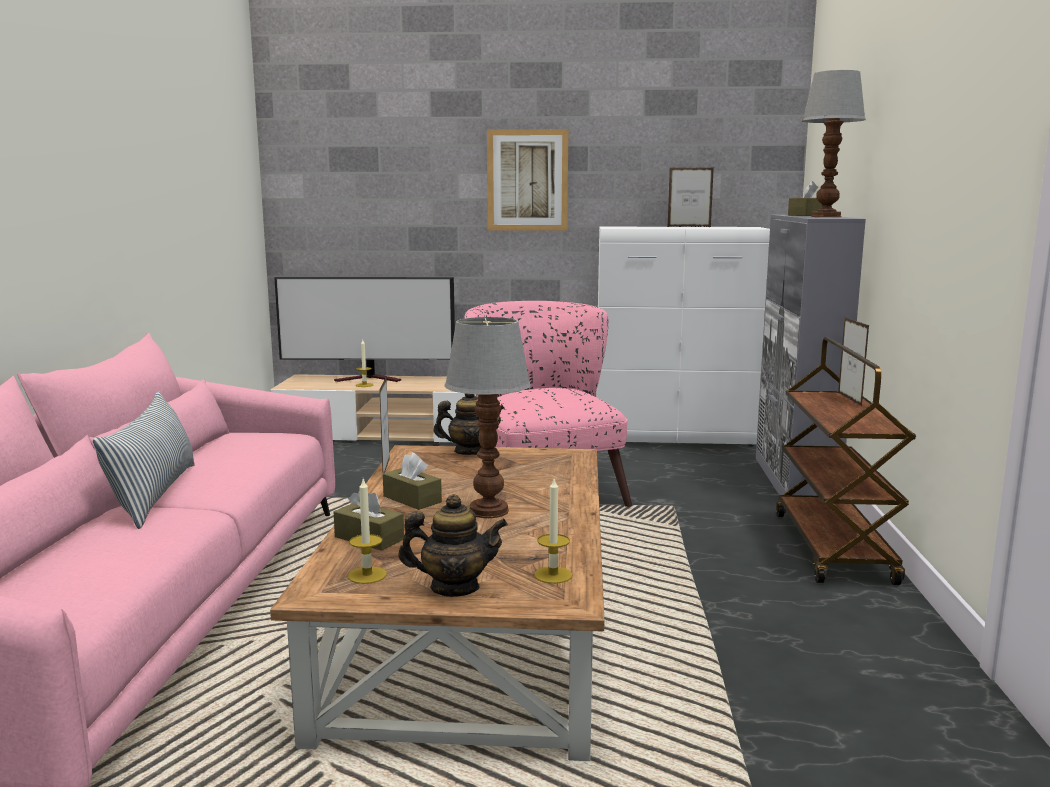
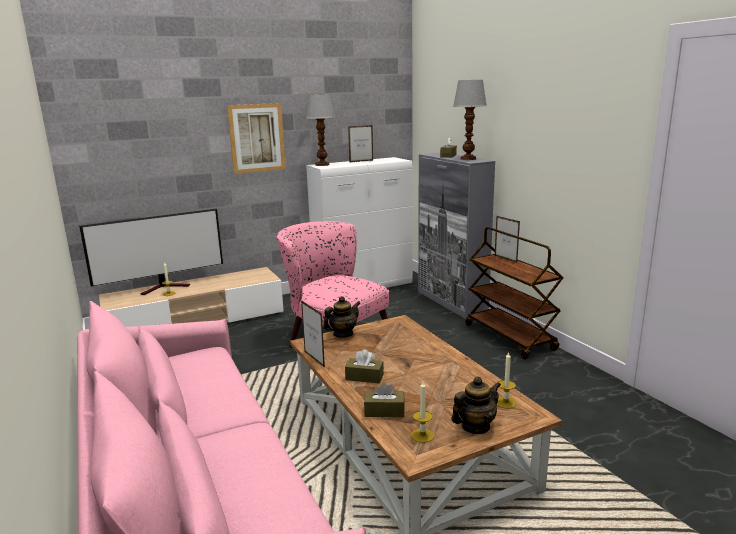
camera: 30 degrees left, 5 degrees up
pillow [93,391,195,529] -> none
table lamp [445,317,531,518] -> table lamp moved to [305,94,335,166]

